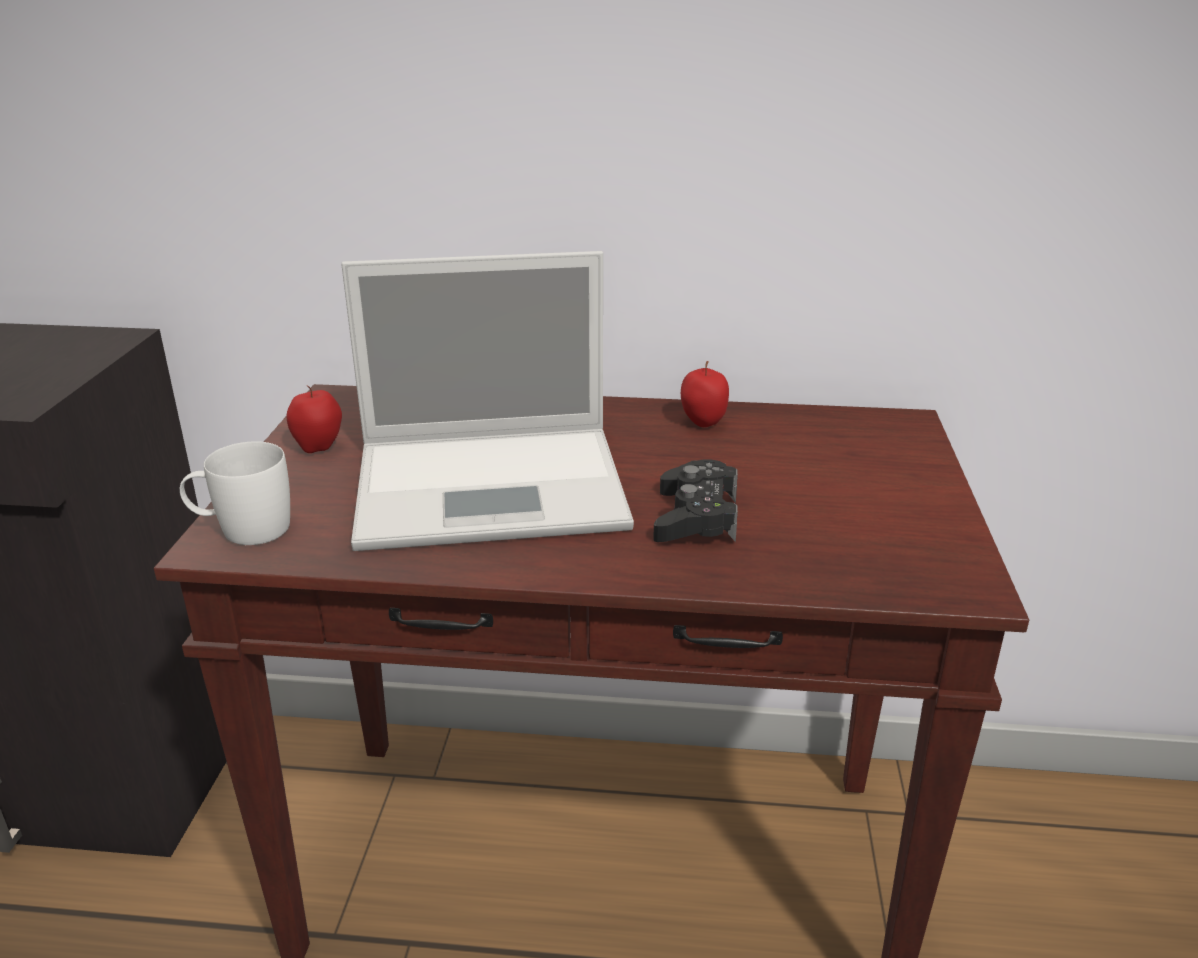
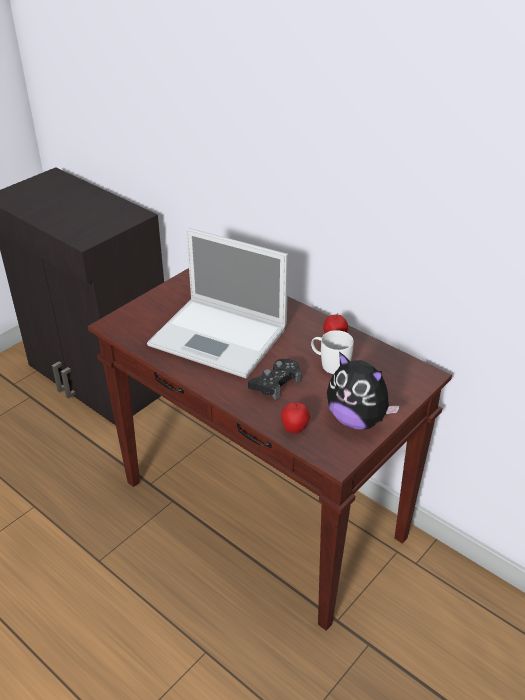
camera: 35 degrees right, 10 degrees up
white mug [180,441,290,545] -> white mug moved to [311,330,354,374]
apple [287,385,342,453] -> apple moved to [281,402,310,433]
none -> plush toy [327,352,400,430]

